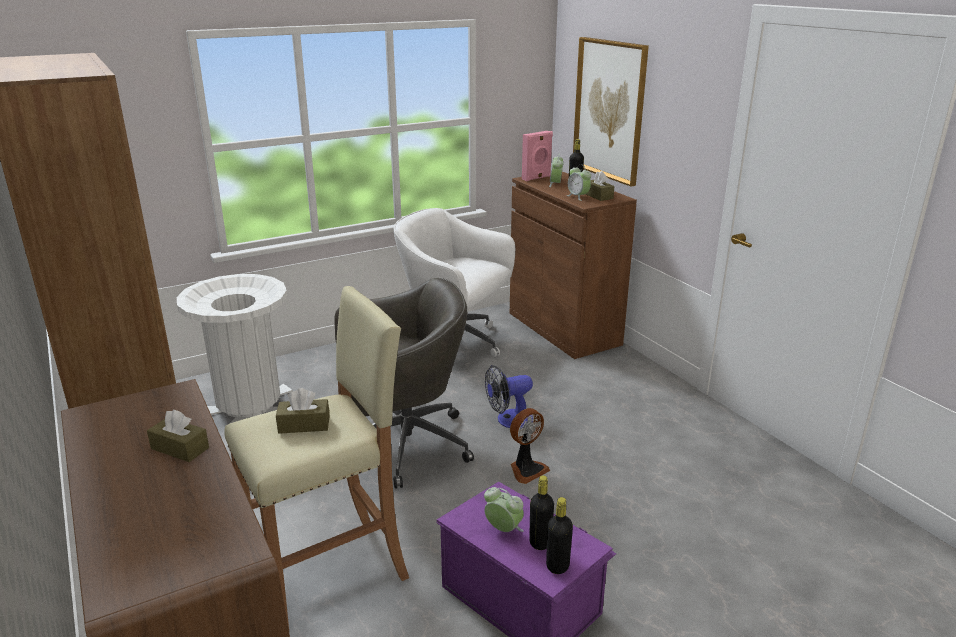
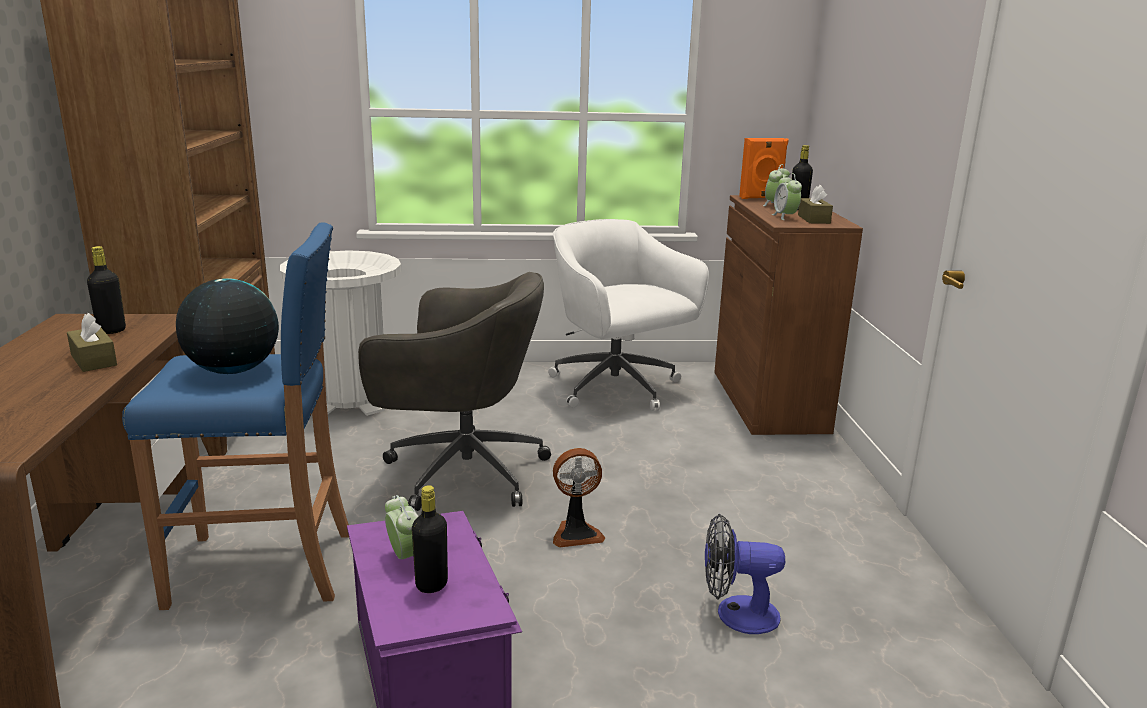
camera: 25 degrees right, 5 degrees down
beige stool [224,286,409,629] -> blue stool [122,222,349,610]
brown tissue box [276,388,330,434] -> globe [176,278,279,374]
fan [485,365,533,428] -> fan moved to [705,514,785,634]
pink speaker [522,131,553,181] -> orange speaker [739,138,789,199]
black bottle [546,497,573,574] -> black bottle moved to [87,246,126,334]
picture [573,37,649,187] -> none

